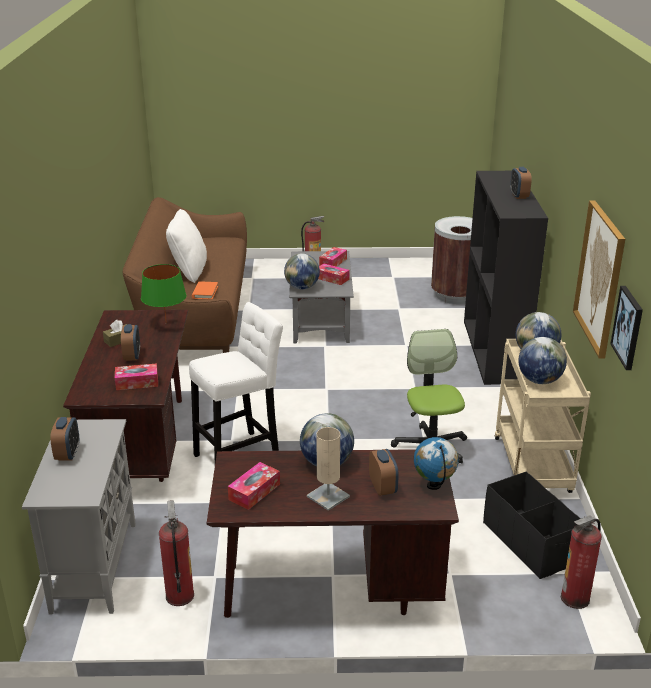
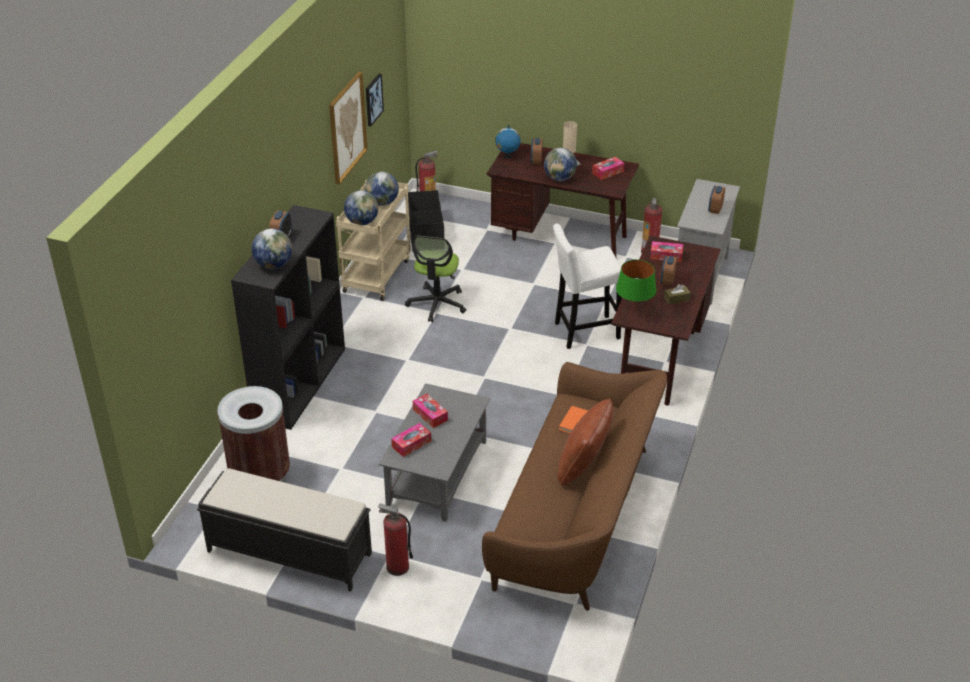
camera: 160 degrees left, 10 degrees up
white pillow [166,209,207,283] -> brown pillow [558,399,613,485]
globe [284,253,320,289] -> globe moved to [252,229,292,269]
none -> black bench [197,468,372,592]

